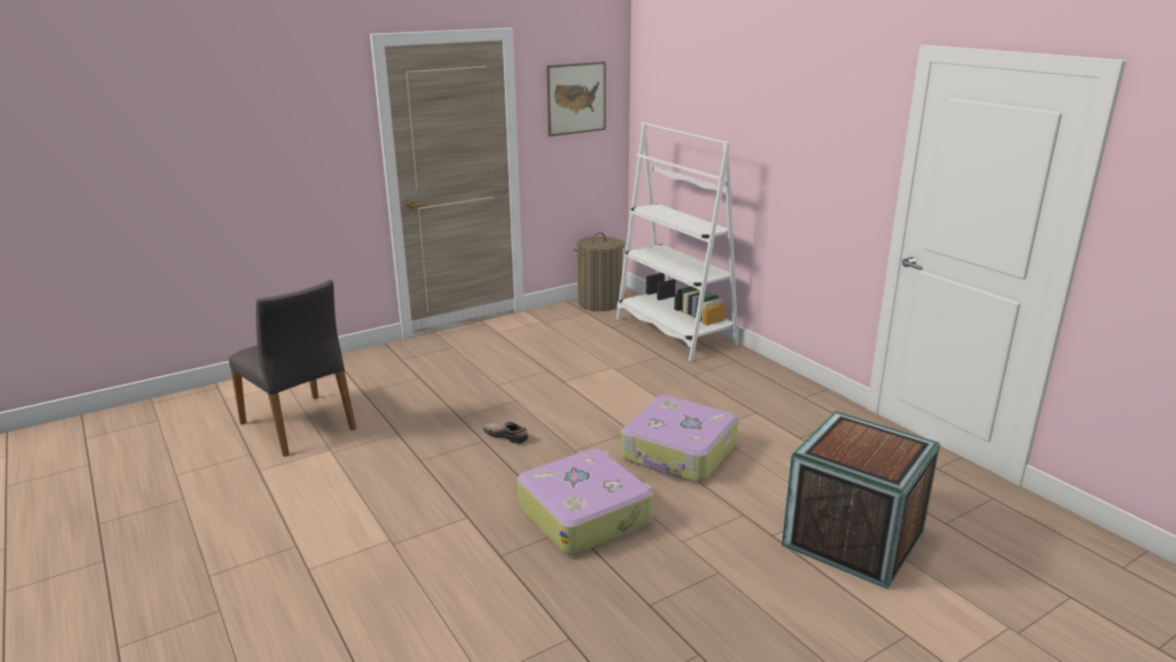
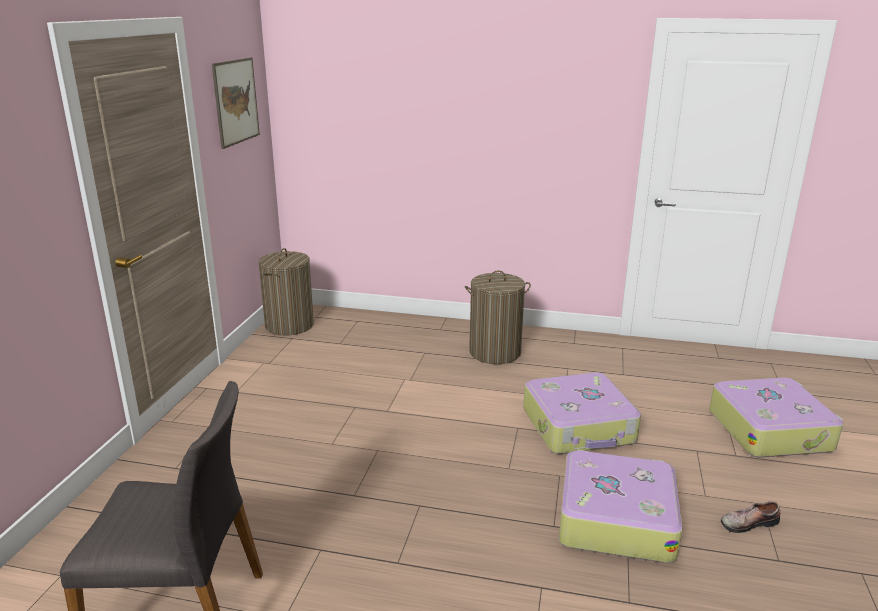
camera: 45 degrees left, 0 degrees up
shoe [483,422,528,444] -> shoe moved to [721,501,780,533]
white bookcase [616,122,739,362] -> none
crate [782,411,940,589] -> suitcase [709,378,843,458]
none -> laundry basket [465,271,531,364]

